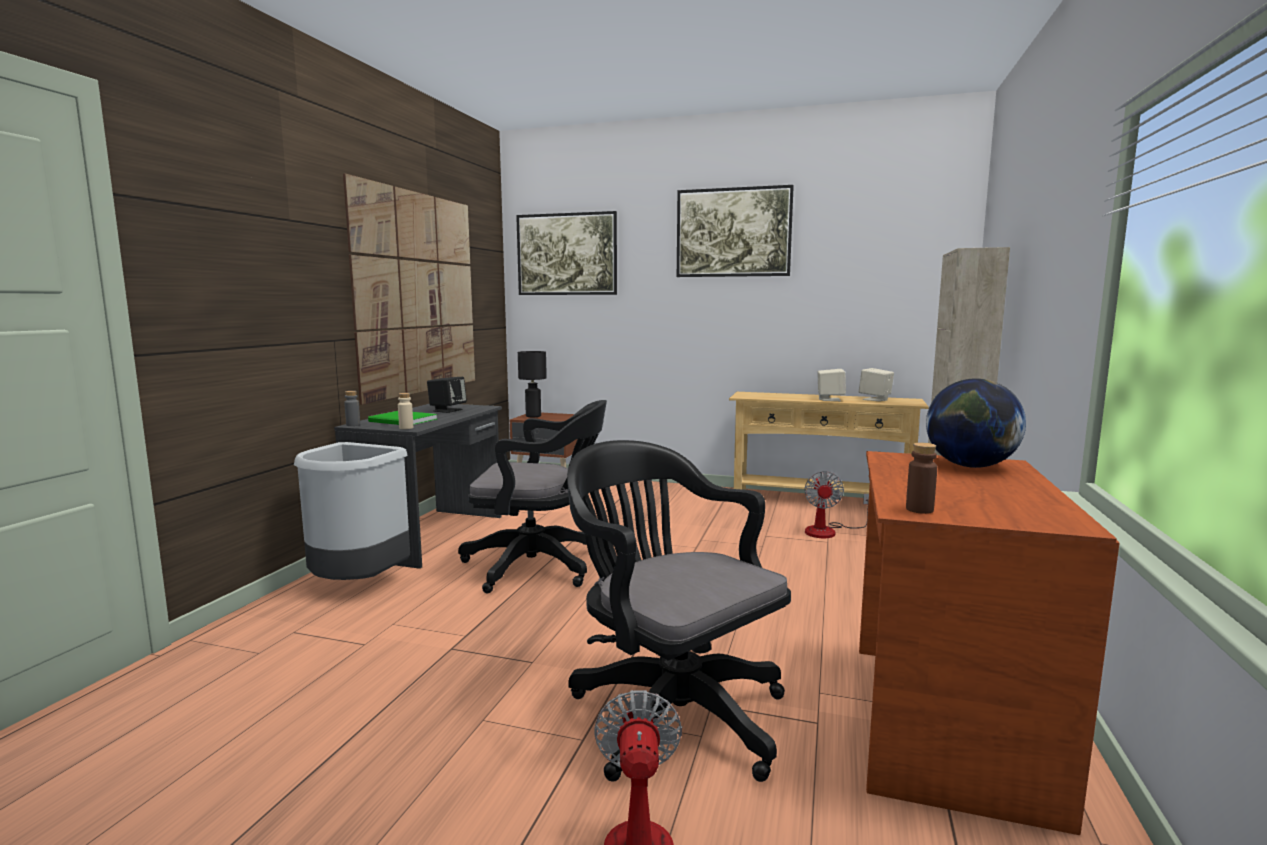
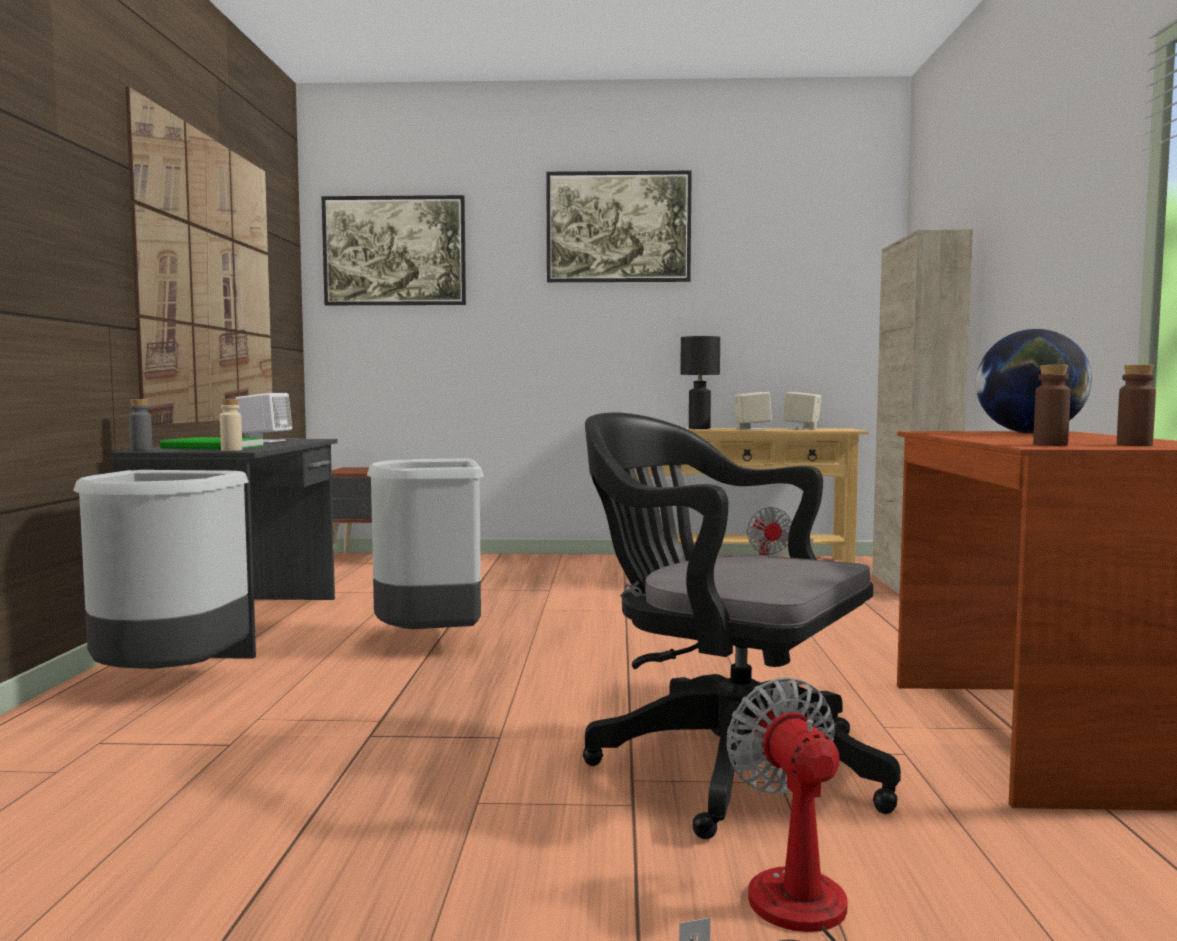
camera: 15 degrees left, 5 degrees down
black speaker [427,377,467,413] -> white speaker [235,393,292,442]
black office chair [458,400,607,593] -> grey trash can [367,459,484,629]
black table lamp [518,351,547,417] -> black table lamp moved to [680,336,720,429]
none -> brown bottle [1117,365,1156,446]

